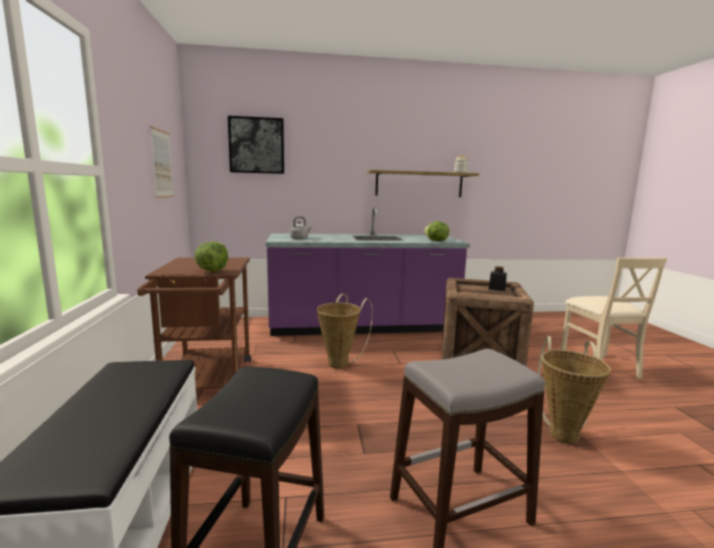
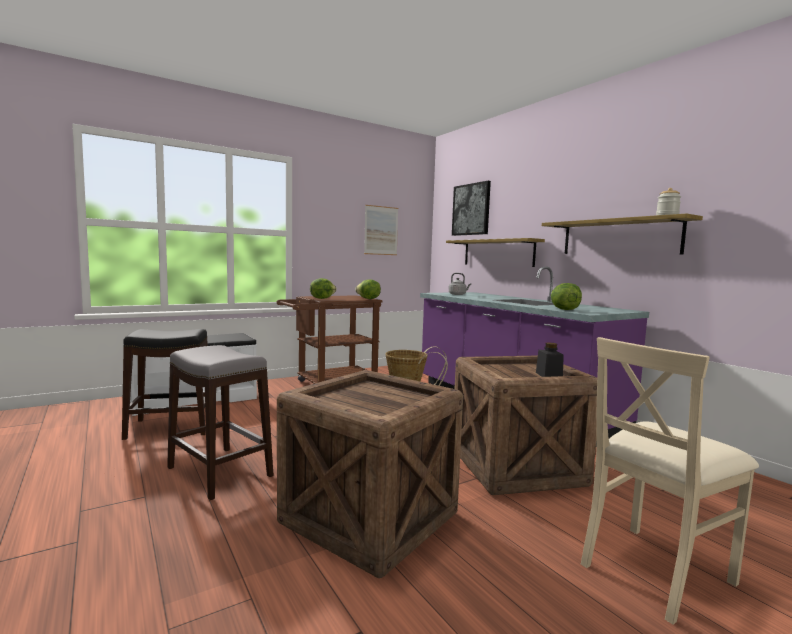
camera: 65 degrees right, 5 degrees down
basket [538,336,611,444] -> crate [277,370,463,578]
none -> lettuce [355,279,381,299]
none -> shelf [446,238,545,267]

